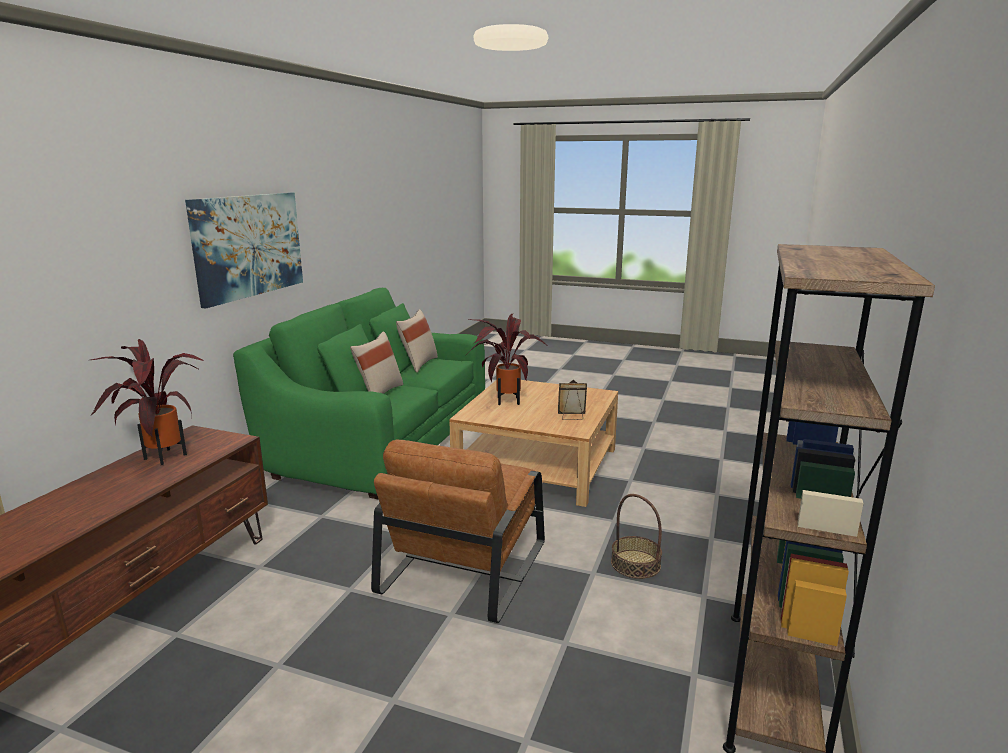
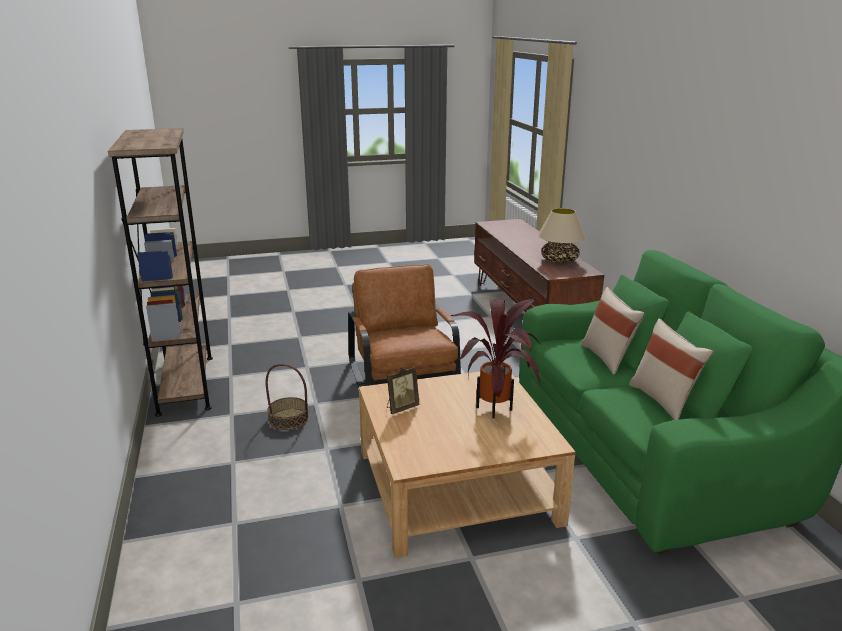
camera: 145 degrees right, 5 degrees up
potted plant [90,339,204,465] -> beige table lamp [538,208,586,263]
picture [185,192,303,309] -> none

